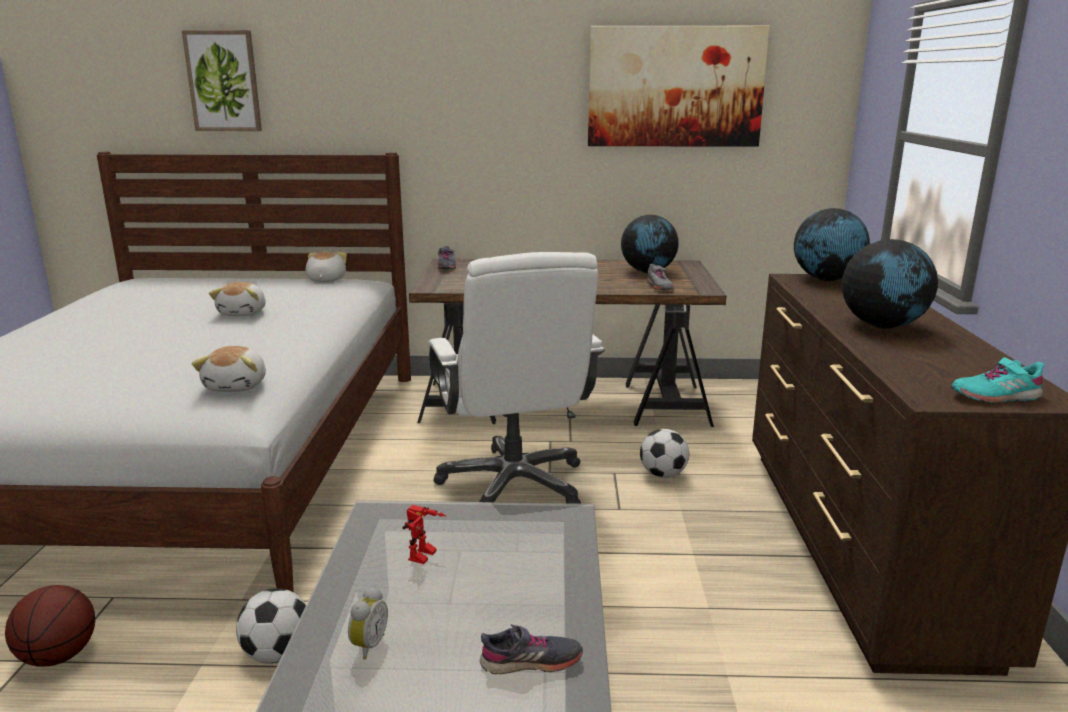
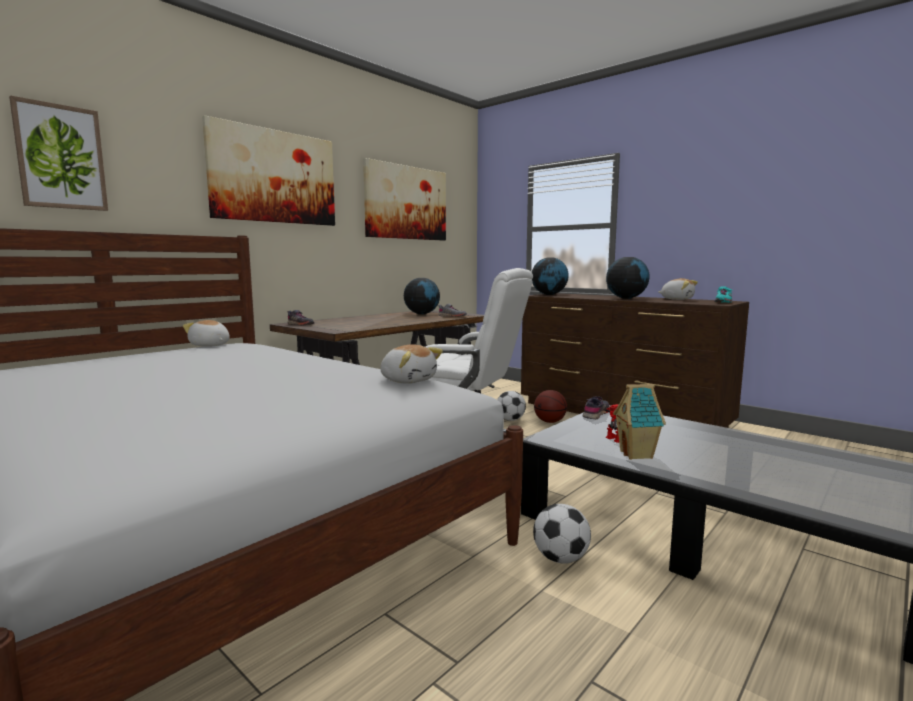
camera: 50 degrees left, 10 degrees down
basketball [5,585,95,667] -> basketball moved to [534,390,567,423]
plush toy [209,282,266,316] -> plush toy moved to [659,278,698,300]
alarm clock [348,586,388,660] -> none
grey shoe [480,624,583,675] -> grey shoe moved to [583,396,610,419]
none -> picture [202,115,335,226]
none -> toy house [613,384,666,460]

